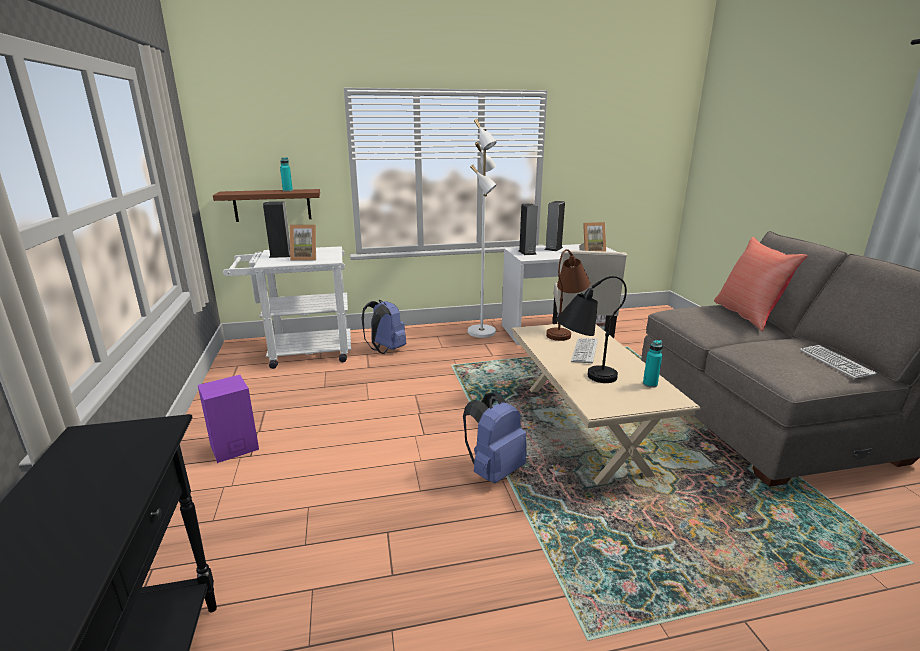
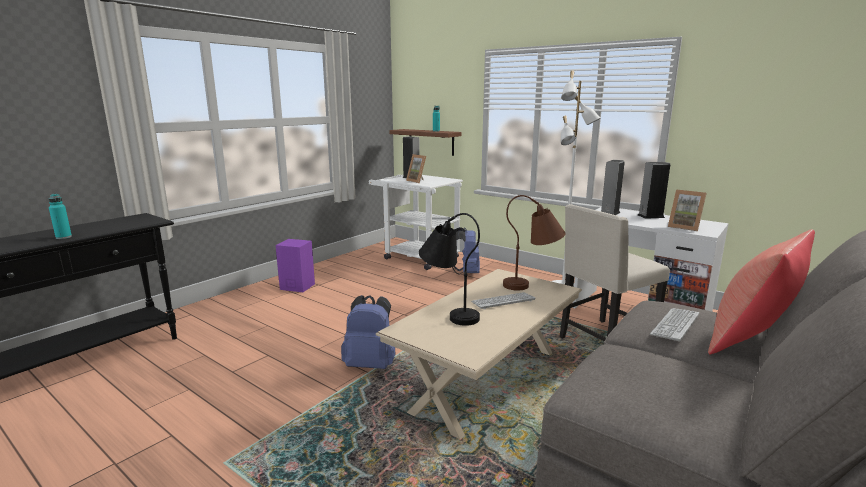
camera: 50 degrees right, 5 degrees down
turquoise bottle [643,340,663,388] -> turquoise bottle moved to [49,194,72,239]
keyboard [800,345,877,379] -> keyboard moved to [650,308,699,341]

